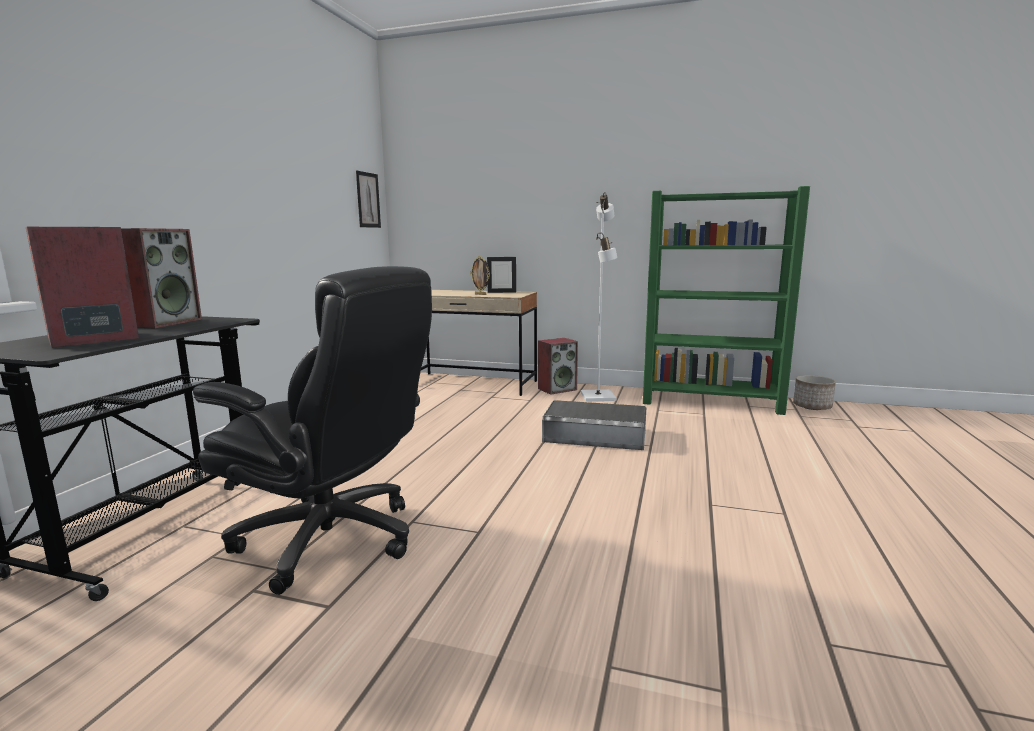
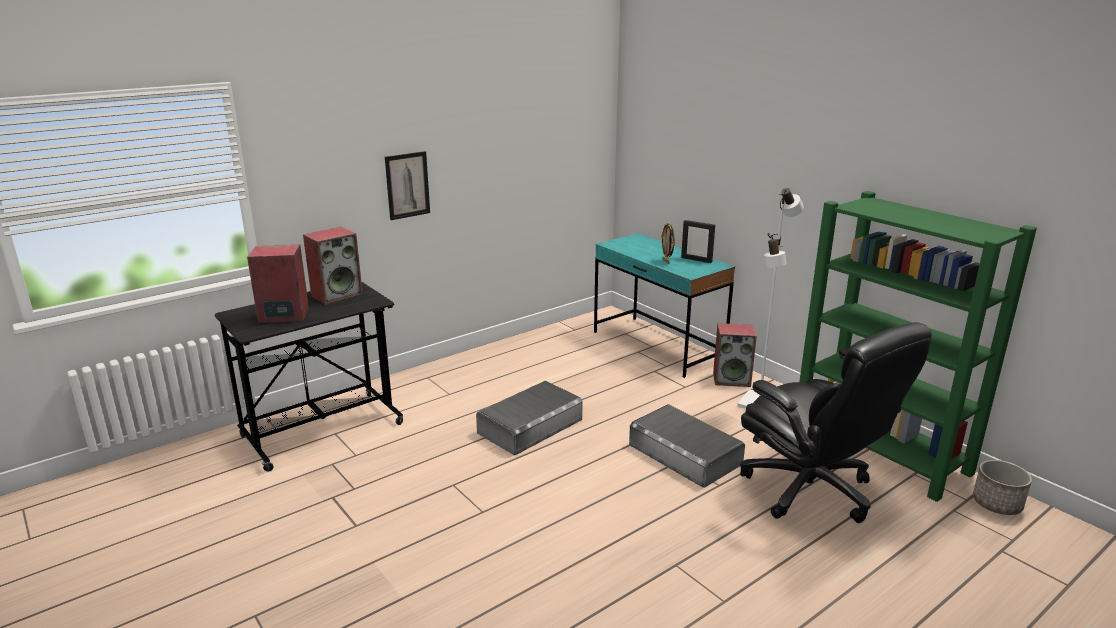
camera: 35 degrees right, 10 degrees up
black office chair [193,266,432,595] -> black office chair moved to [740,322,932,523]
picture [356,171,381,228] -> picture moved to [385,151,430,220]
beige desk [421,290,537,396] -> turquoise desk [594,233,735,378]
none -> grey storage box [476,381,583,455]

